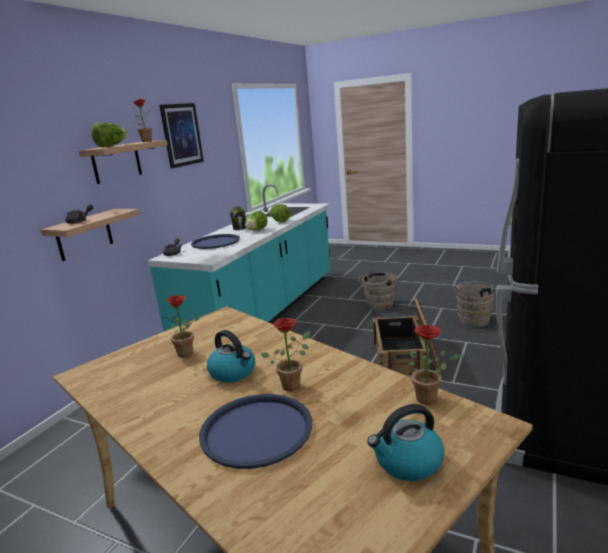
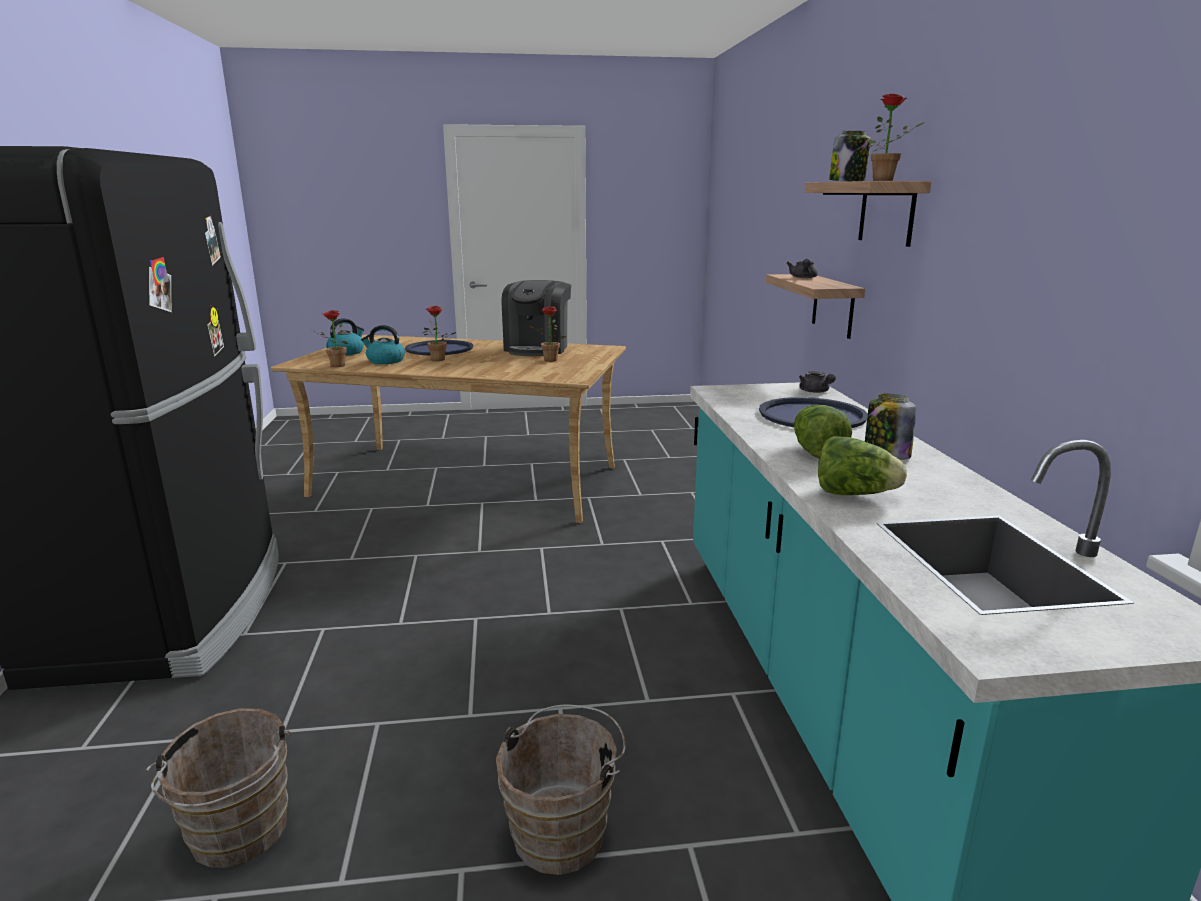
camera: 145 degrees right, 0 degrees up
lettuce [91,122,127,147] -> jar [829,131,871,181]
picture [159,103,204,168] -> none
kettle [207,330,255,383] -> kettle moved to [361,325,405,364]
crate [372,298,443,376] -> none
none -> coffee machine [502,280,571,356]

